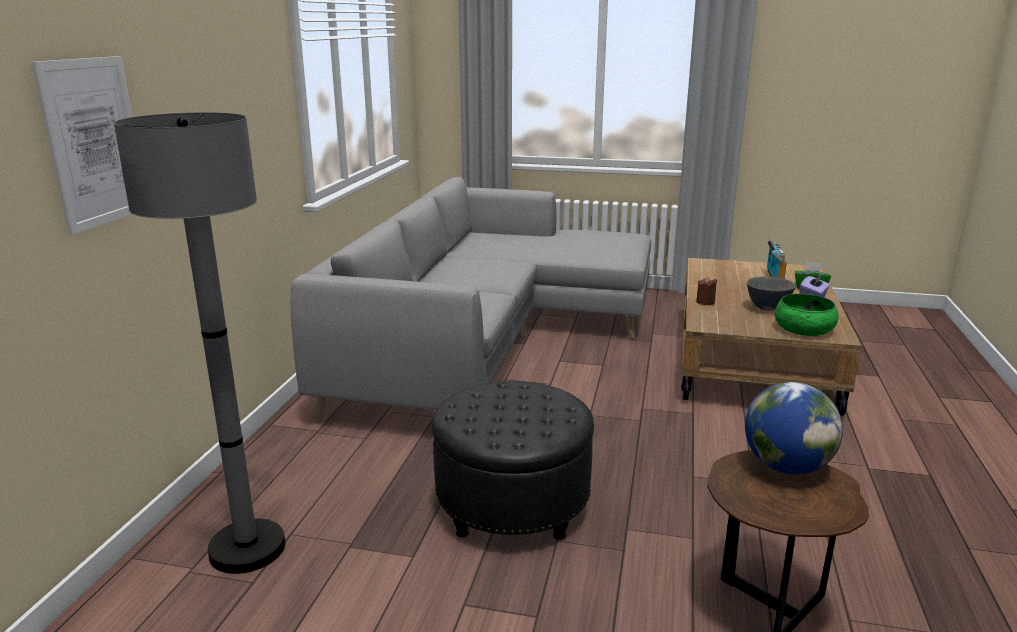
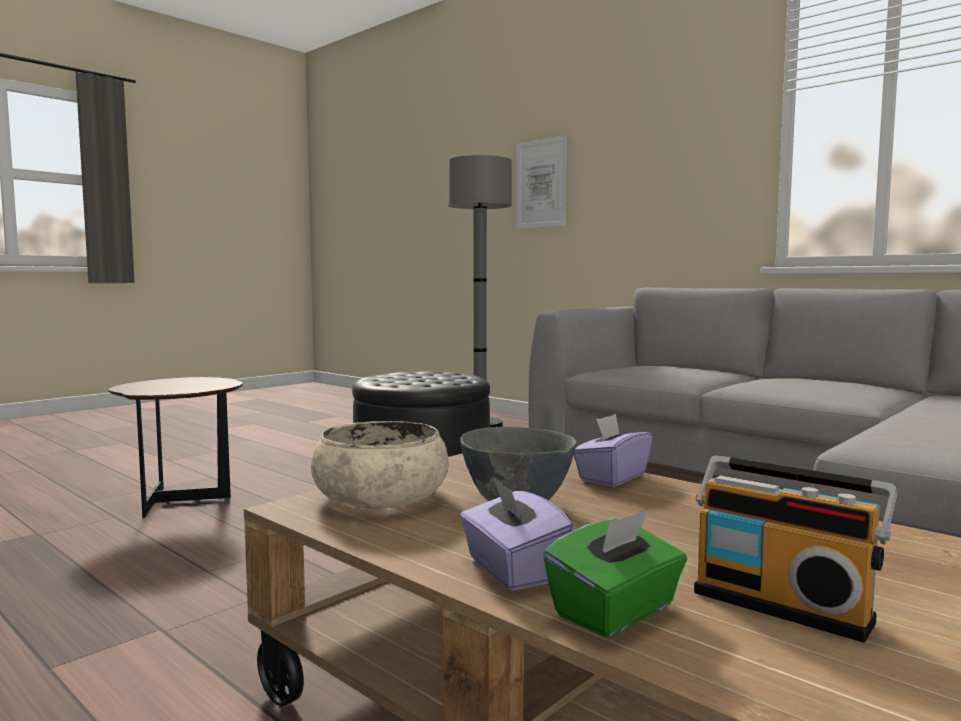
camera: 120 degrees right, 15 degrees down
brown candle [696,277,717,305] -> purple tissue box [573,414,653,487]
globe [745,382,843,475] -> none
green bowl [775,294,838,336] -> beige bowl [311,421,449,509]

